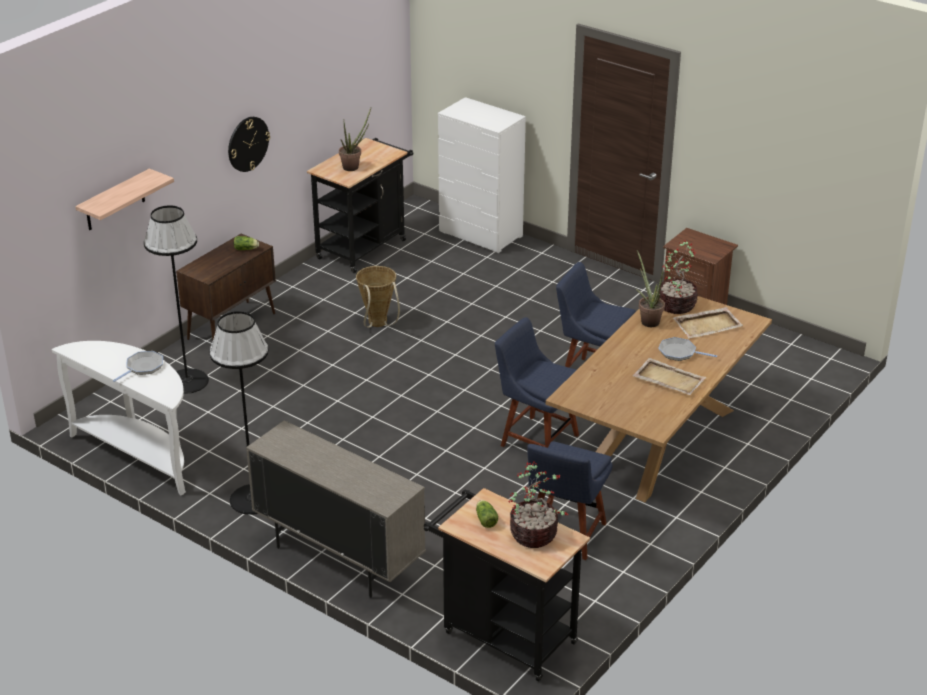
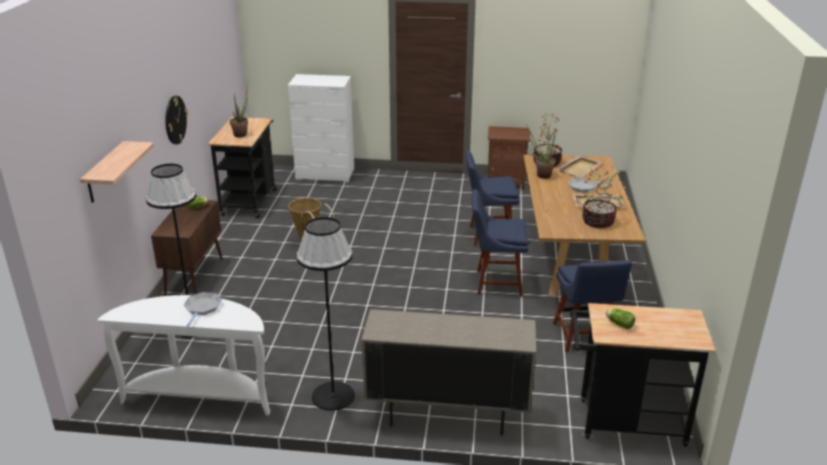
camera: 30 degrees left, 5 degrees down
potted plant [509,462,568,548] -> potted plant moved to [582,169,623,228]

